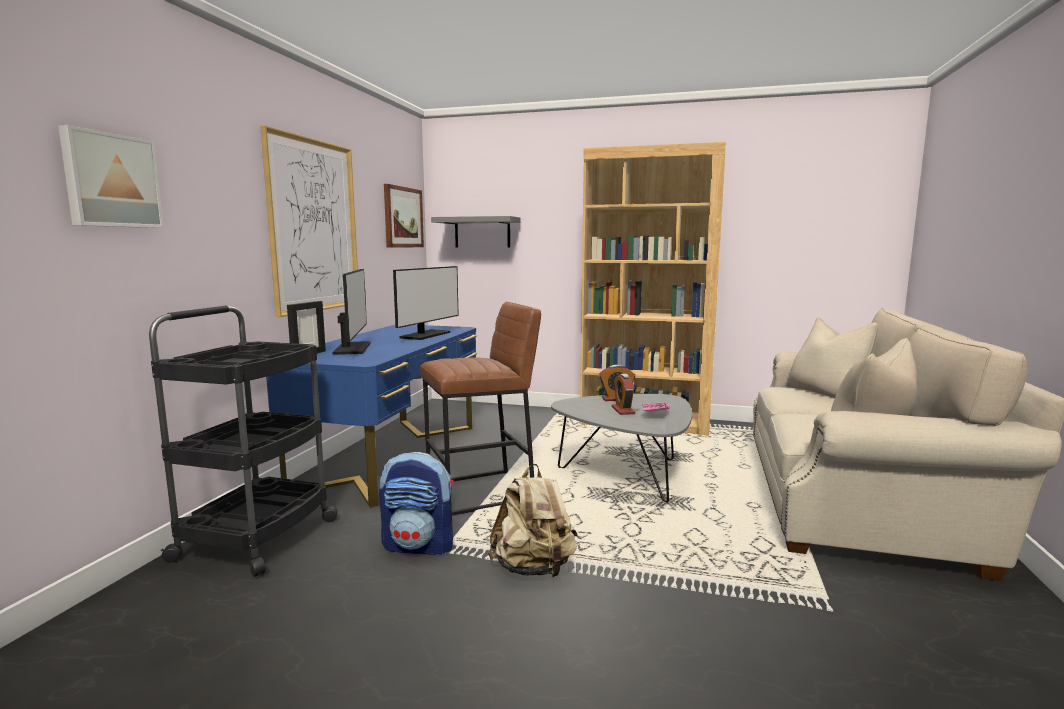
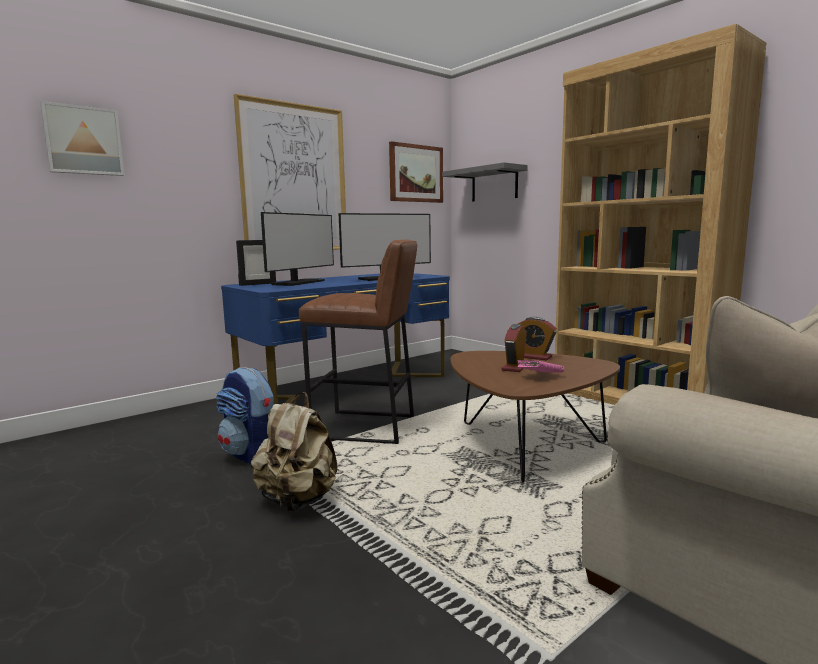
camera: 35 degrees right, 0 degrees up
black cart [149,306,337,577] -> none
grey coffee table [551,394,692,503] -> brown coffee table [451,351,620,482]

